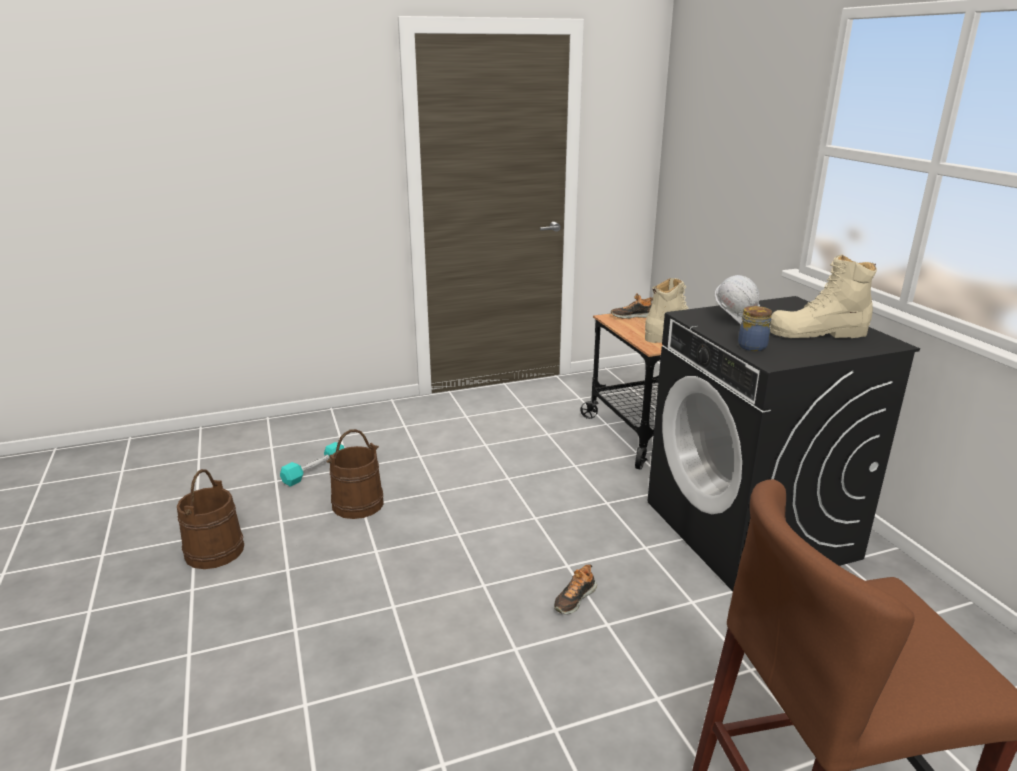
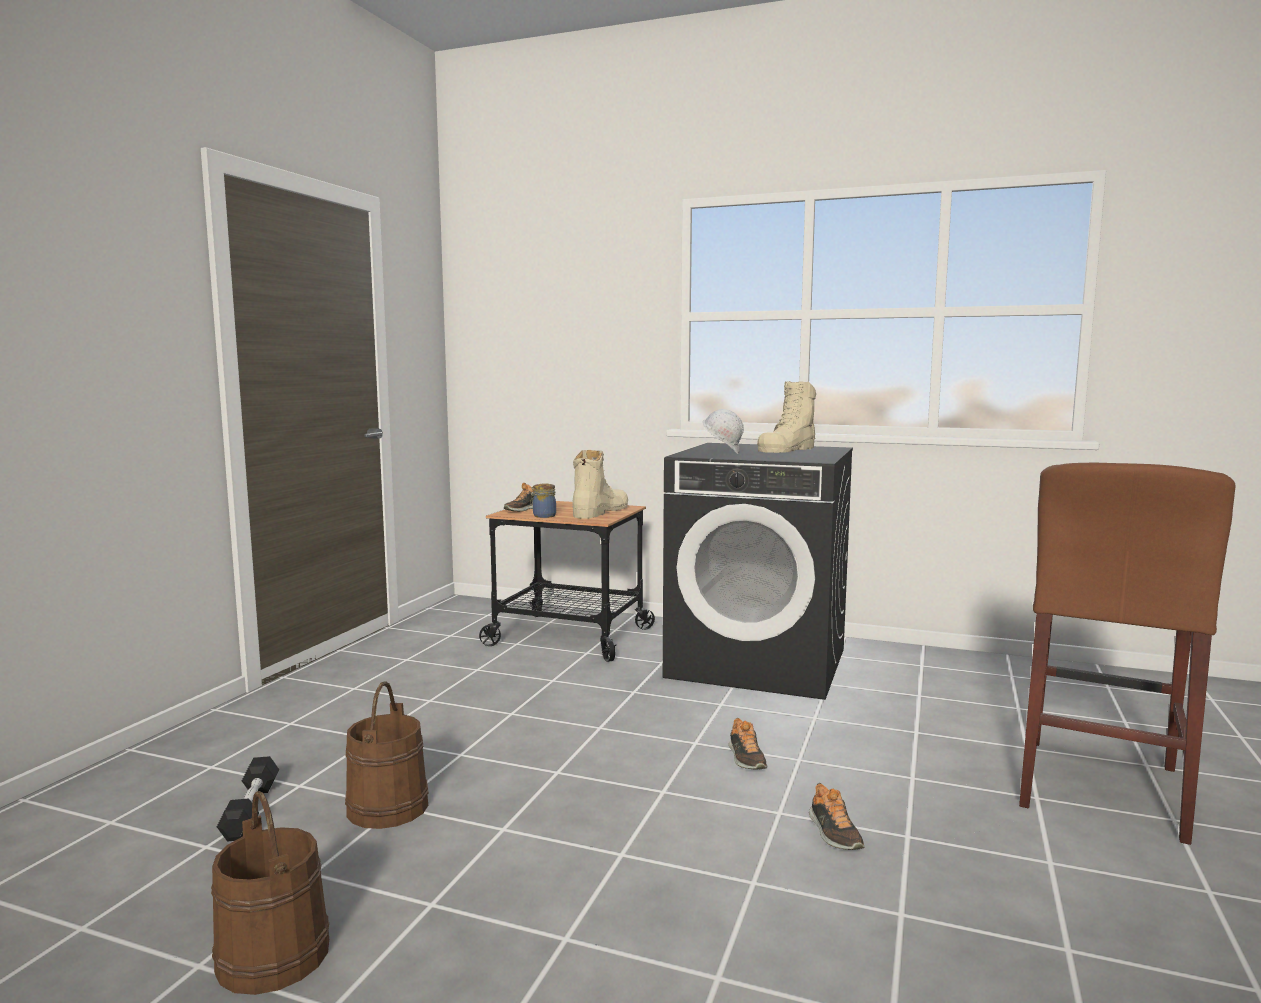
camera: 50 degrees left, 15 degrees down
turquoise dumbbell [280,442,344,487] -> black dumbbell [217,756,279,842]
jar [738,306,772,351] -> jar moved to [530,484,556,518]
none -> shoe [809,783,865,850]

